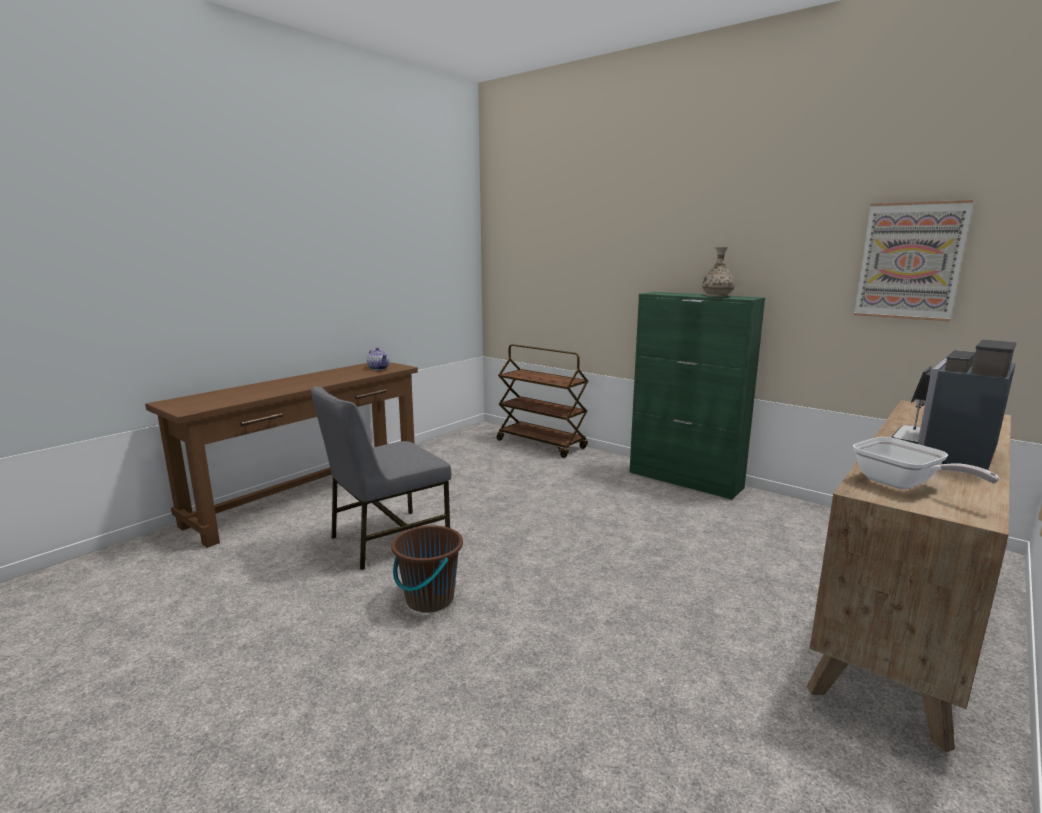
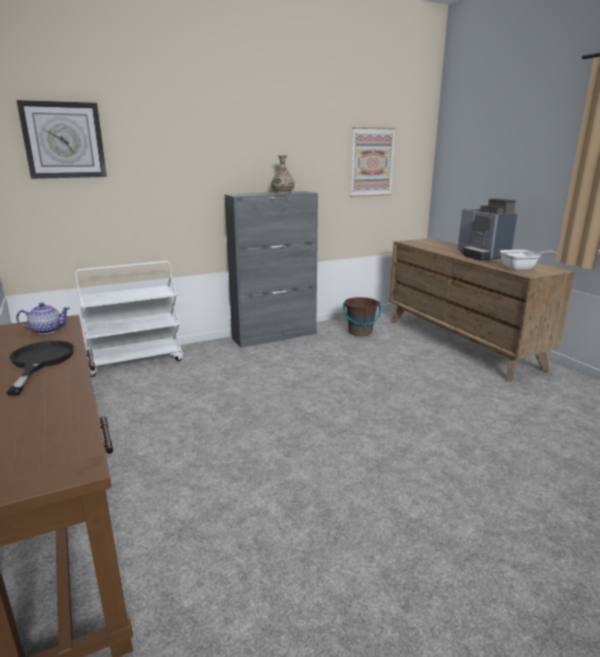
camera: 65 degrees left, 5 degrees up
grey chair [311,386,451,570] -> none
brown bucket [391,525,463,613] -> brown bucket moved to [343,297,381,336]
brown cart [497,344,588,458] -> white cart [75,261,183,377]
green cabinet [630,292,765,499] -> grey cabinet [224,191,318,347]
none -> black frying pan [6,341,74,396]
none -> wall clock [16,100,107,179]

